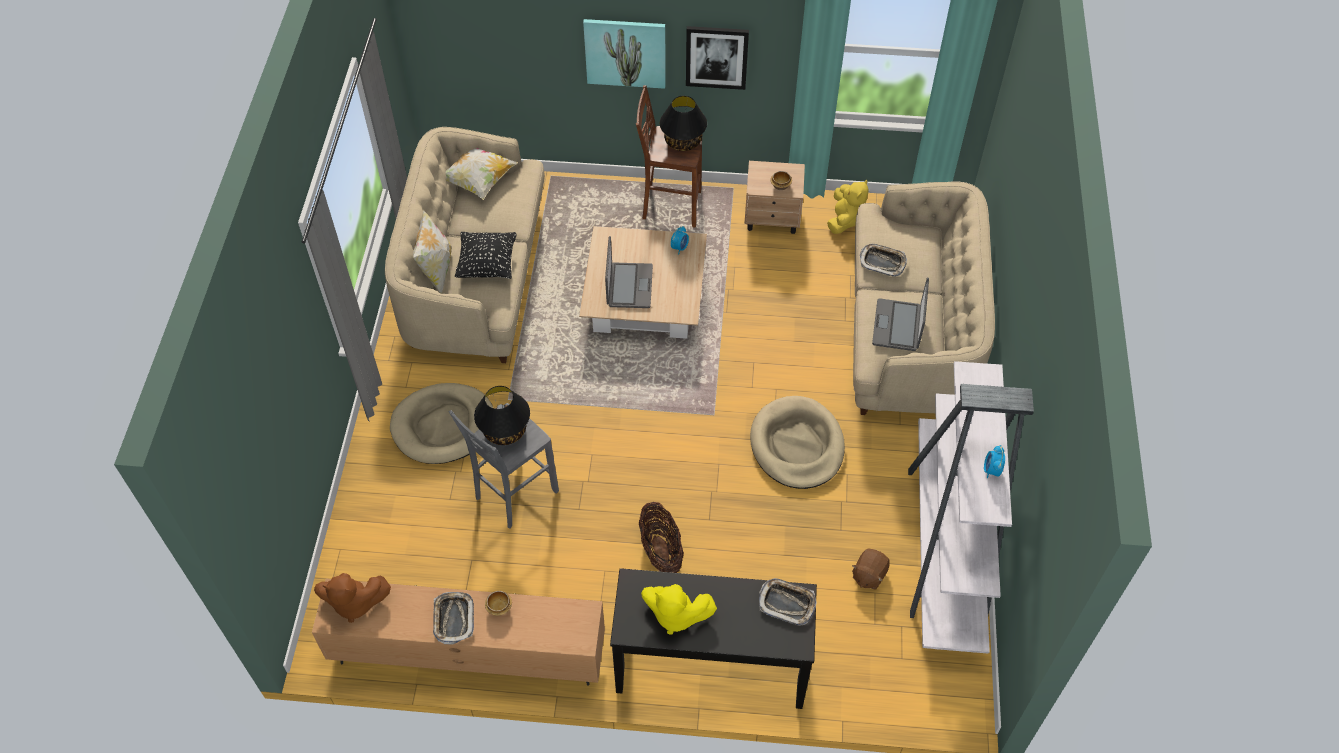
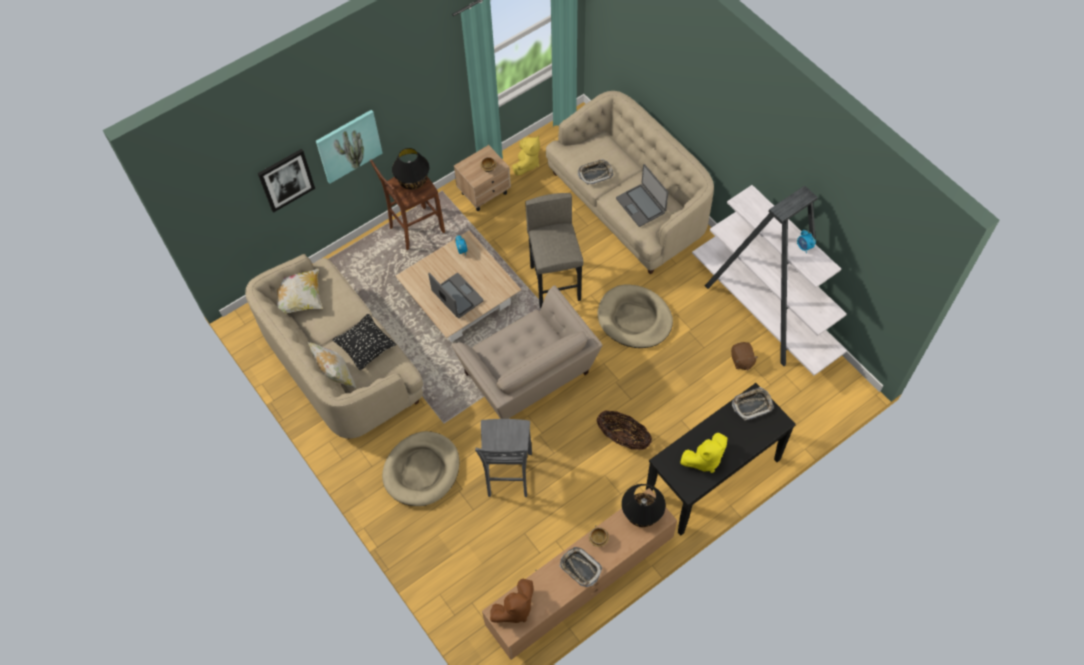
camera: 40 degrees left, 5 degrees up
black table lamp [474,386,530,445] -> black table lamp moved to [622,484,666,527]
picture [686,26,749,90] -> picture moved to [258,149,315,213]
yellow plush toy [827,179,869,234] -> yellow plush toy turned 45 degrees clockwise [512,135,540,175]
none -> beige armchair [452,286,603,419]
none -> grey stool [525,193,583,308]

